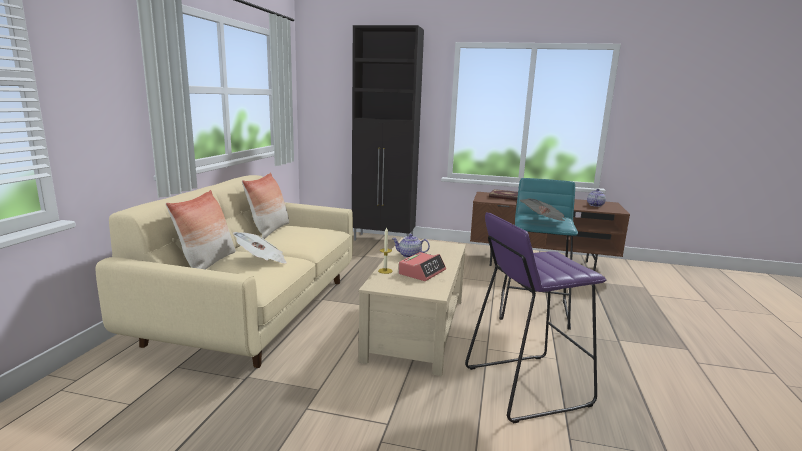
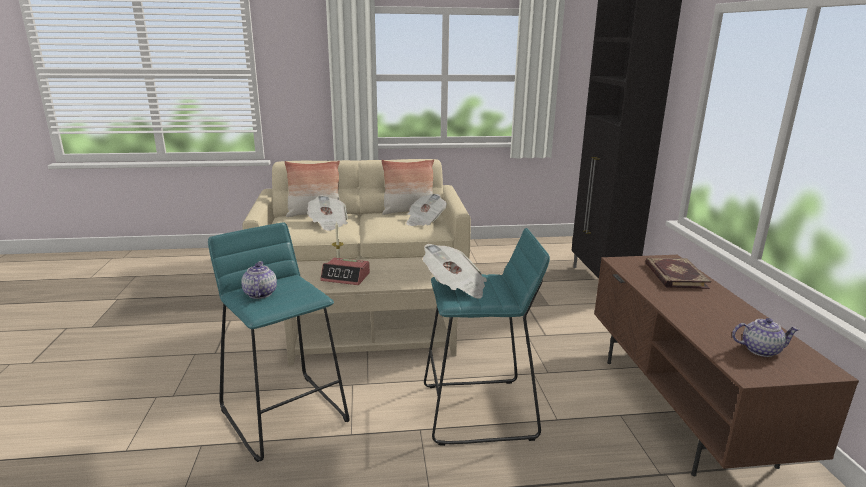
camera: 70 degrees right, 5 degrees up
teapot [392,234,430,258] -> teapot moved to [241,261,277,299]
purple stool [465,212,606,423] -> turquoise stool [208,223,349,462]
none -> newspaper [406,194,447,226]

